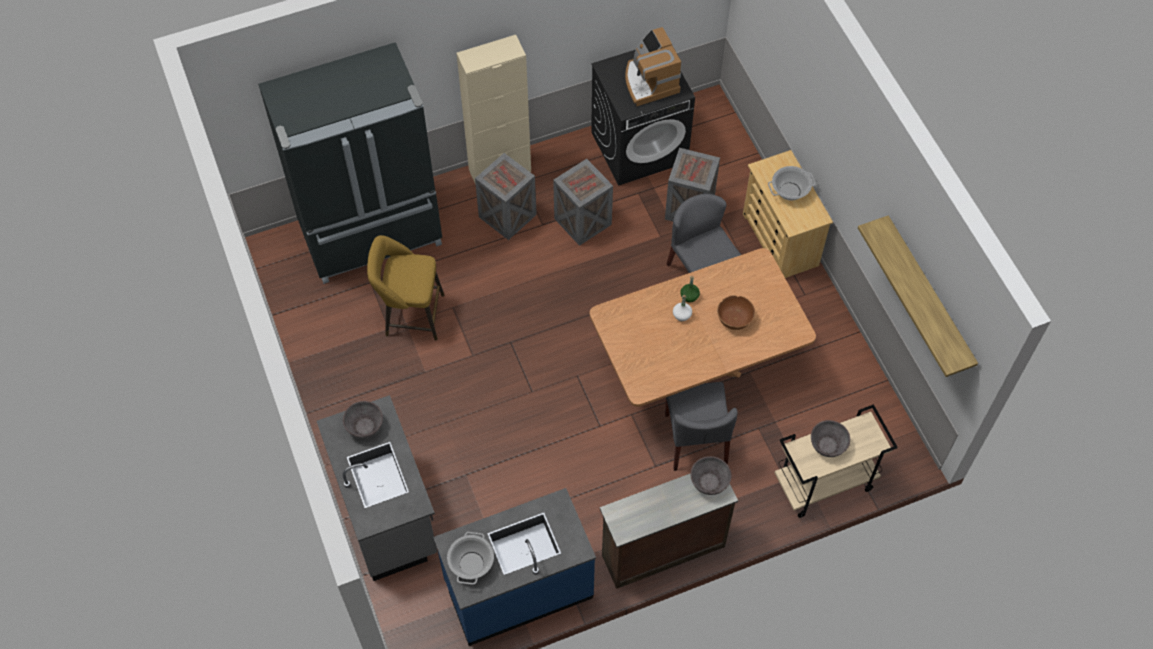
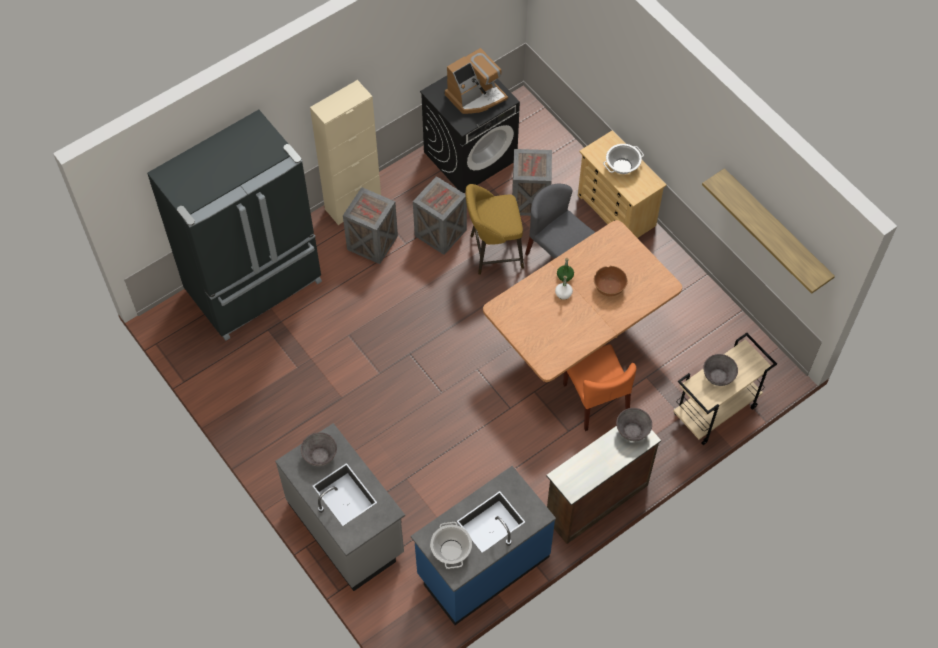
camera: 15 degrees left, 0 degrees up
yellow stool [367,235,444,341] -> yellow stool moved to [465,184,524,275]
coffee machine [625,27,681,106] -> coffee machine turned 90 degrees counterclockwise [445,48,508,114]
grey chair [665,382,738,471] -> orange chair [563,344,636,431]

